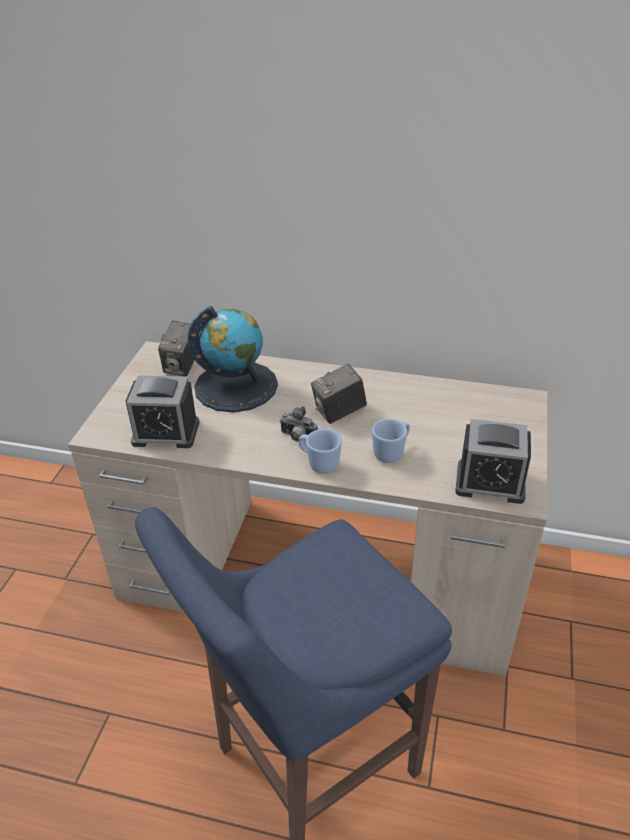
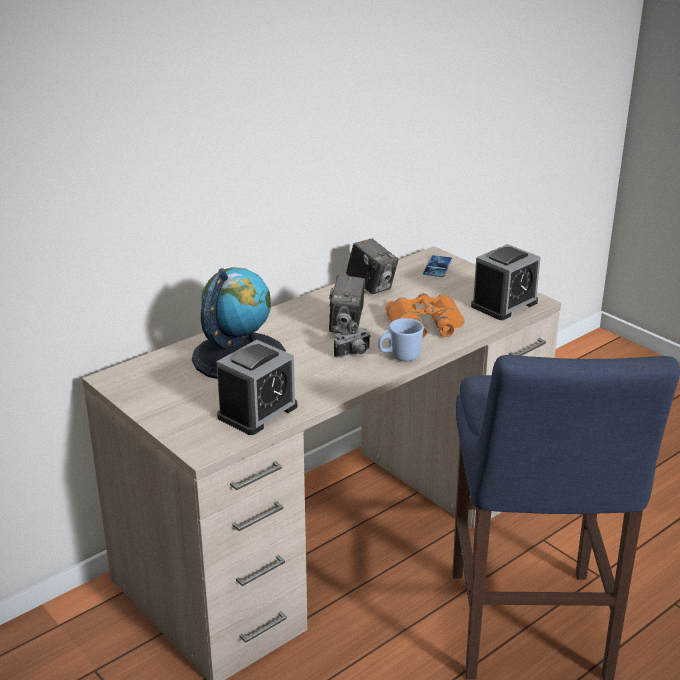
camera: 55 degrees left, 10 degrees down
camera [158,321,195,377] -> camera moved to [346,239,399,294]
blue mug [372,419,410,463] -> orange binoculars [385,293,465,338]
none -> phone [423,255,452,277]

